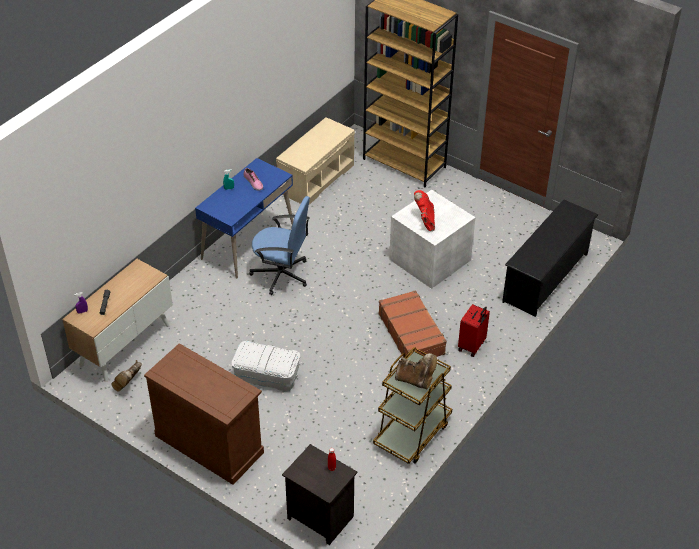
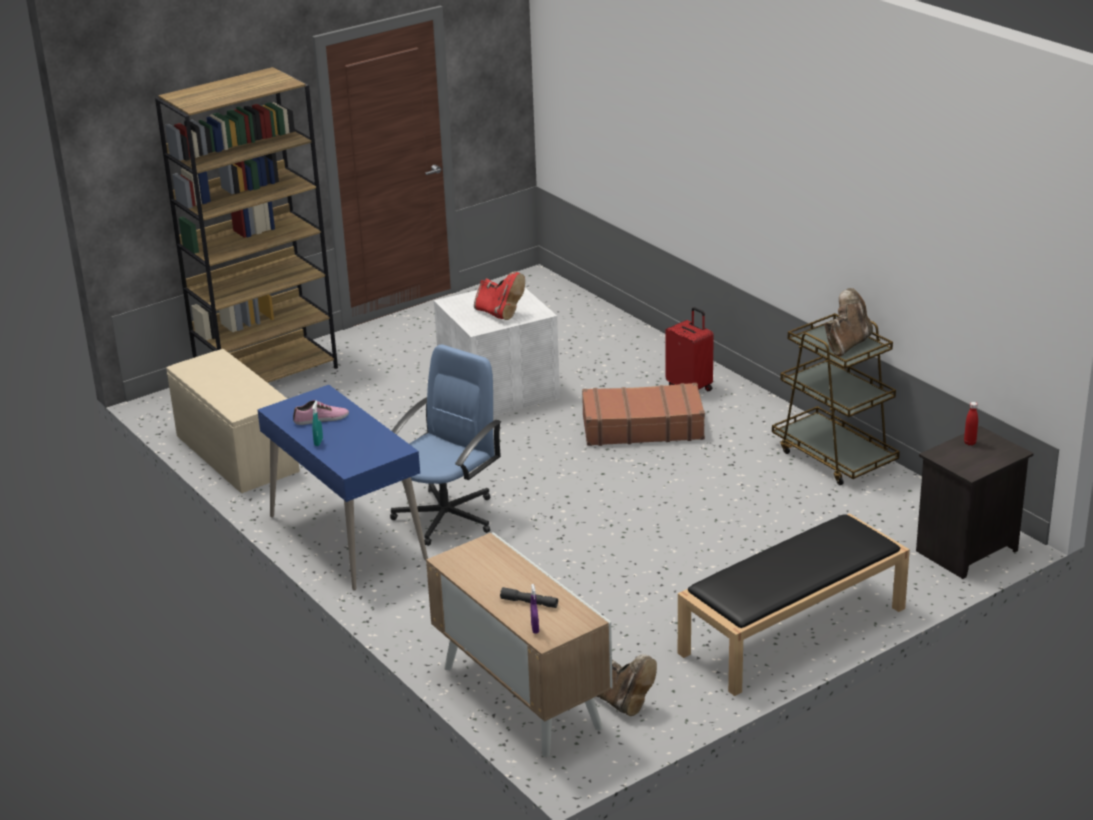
camera: 70 degrees left, 15 degrees down
brown cabinet [144,343,264,485] -> black bench [678,513,910,696]
white storage box [232,341,300,392] -> none
red boot [414,190,435,231] -> red boot turned 150 degrees counterclockwise [474,271,525,320]
black shoe rack [502,200,598,317] -> none

